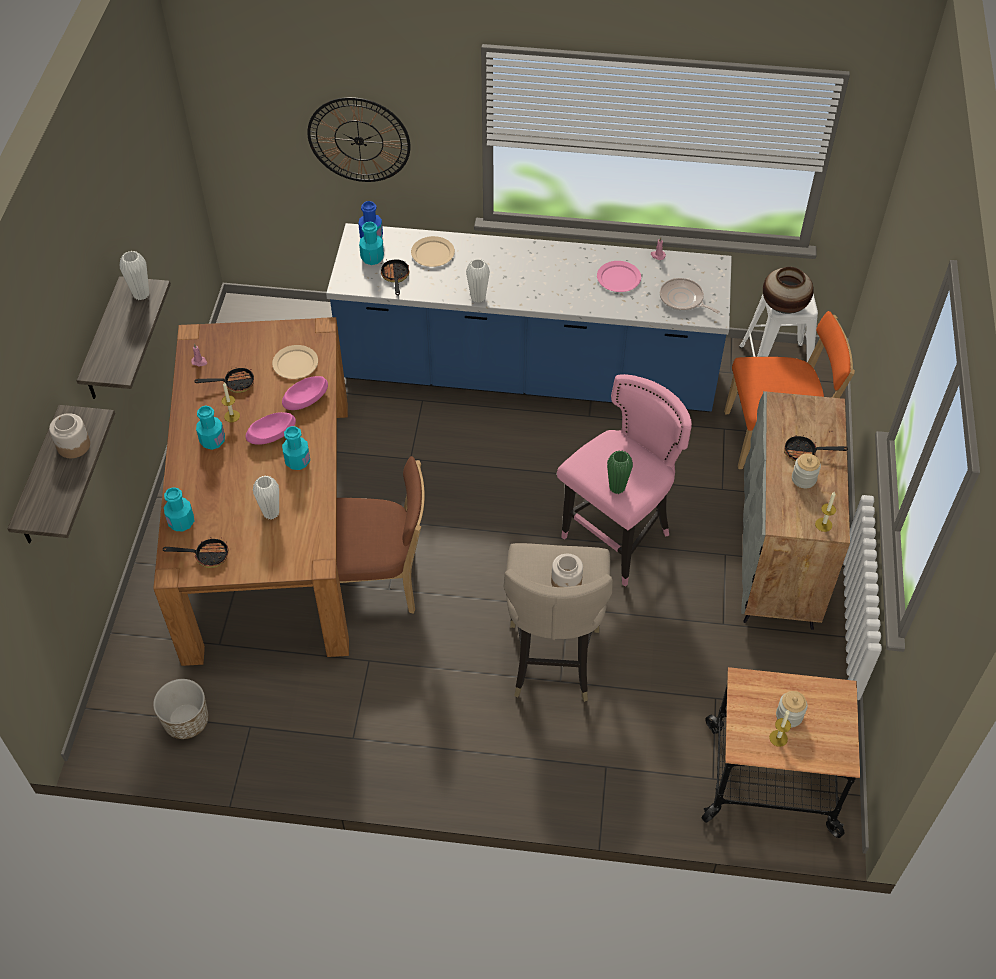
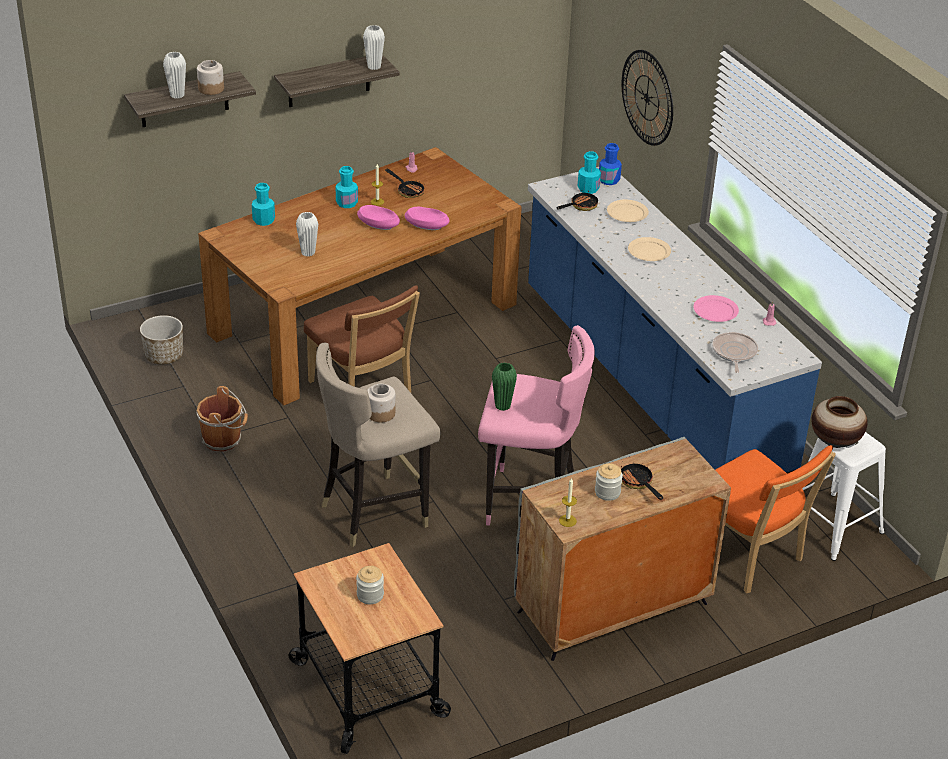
camera: 55 degrees right, 15 degrees down
frying pan [163,537,229,568] -> none
beige plate [272,345,318,379] -> beige plate moved to [628,237,671,261]
turquoise bottle [282,426,310,470] -> none
white vase [466,259,490,303] -> white vase moved to [163,52,186,98]
candle [769,710,791,747] -> none
none -> brown bucket [196,386,248,452]

